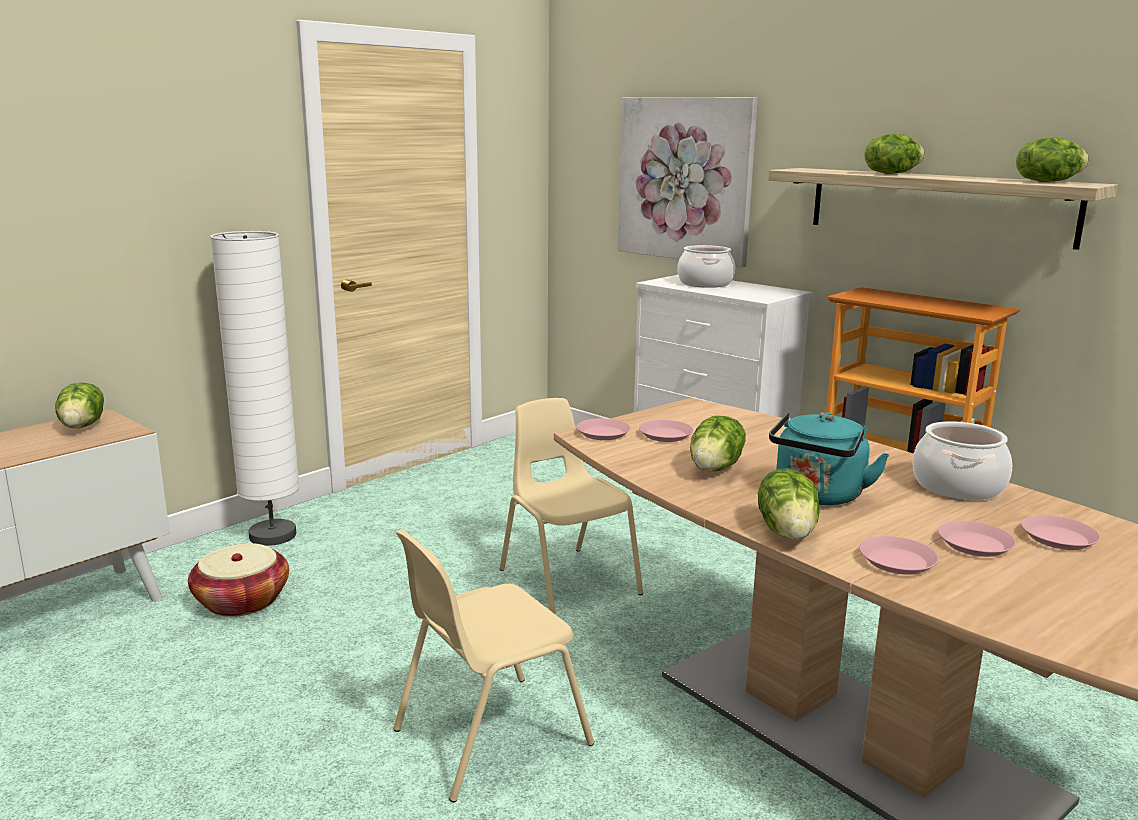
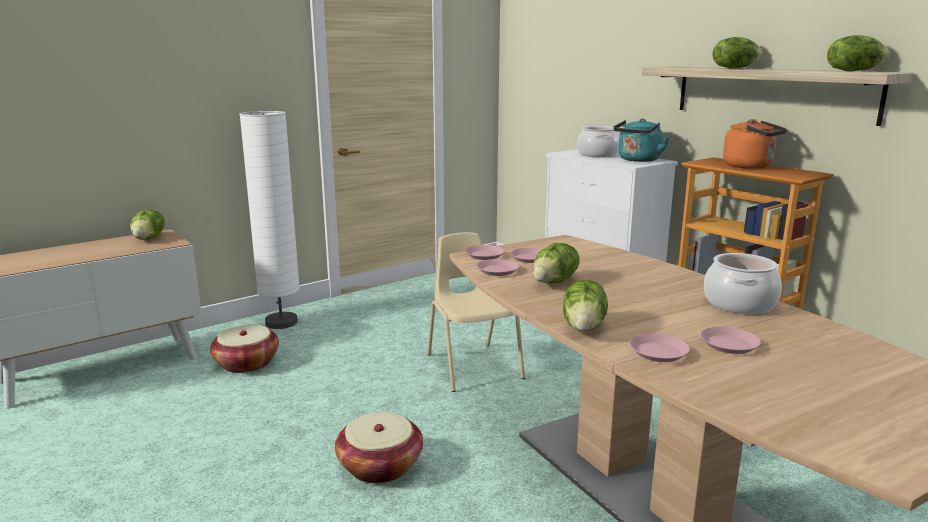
camera: 10 degrees right, 0 degrees up
beige chair [393,529,594,802] -> basket [335,412,423,483]
picture [618,97,758,268] -> none
turquoise kettle [769,412,890,505] -> turquoise kettle moved to [613,119,670,162]
pink plate [1021,515,1100,550] -> pink plate moved to [477,259,519,276]
none -> orange kettle [723,119,787,169]

